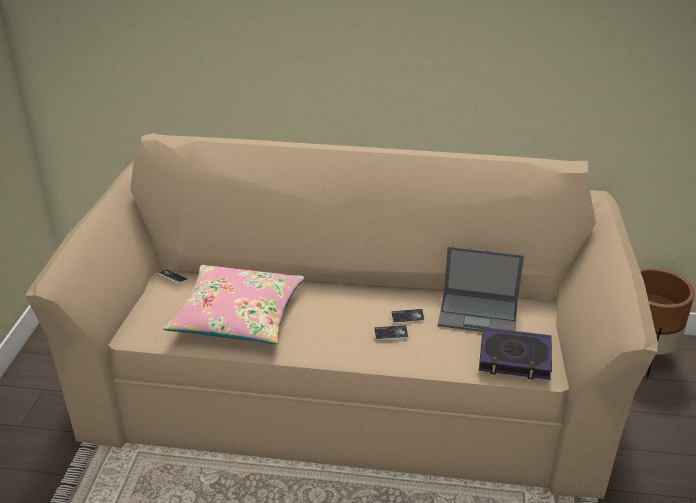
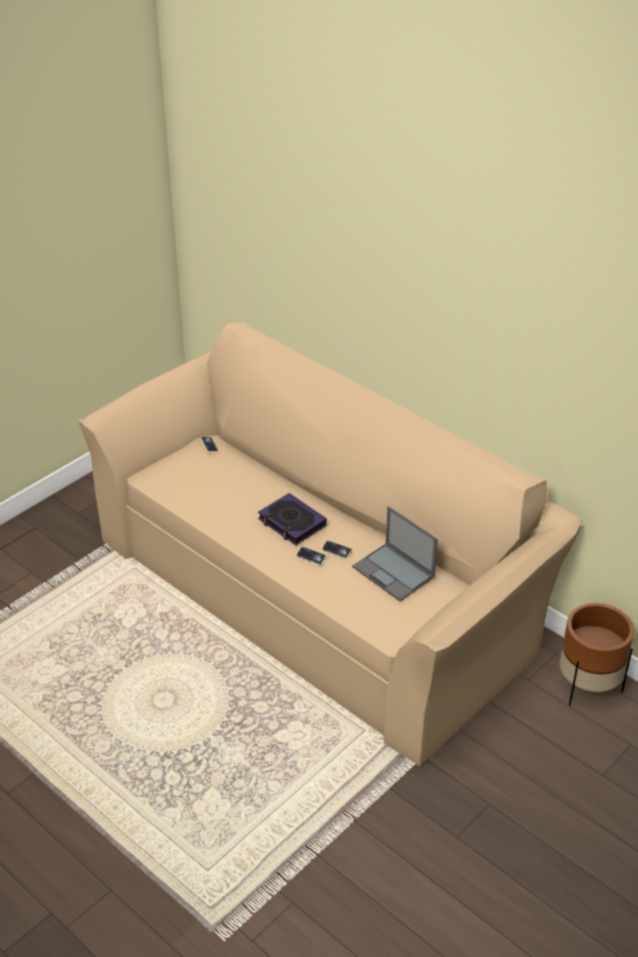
camera: 35 degrees right, 5 degrees up
pink pillow [163,265,305,344] -> none
book [479,327,552,380] -> book moved to [258,493,327,545]

